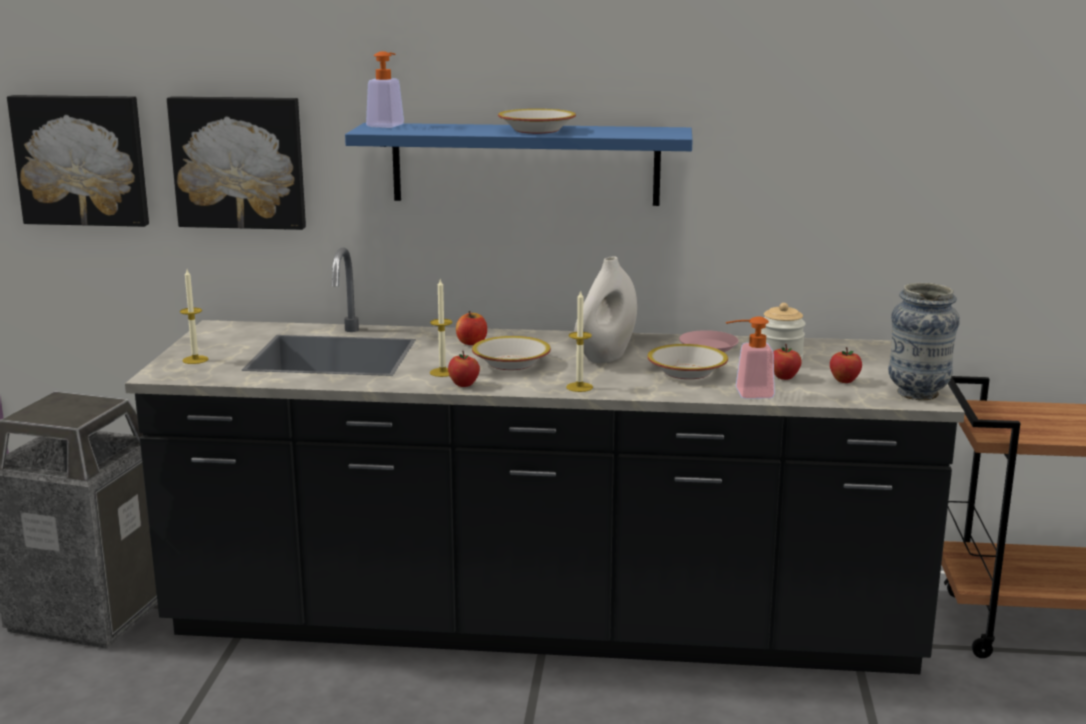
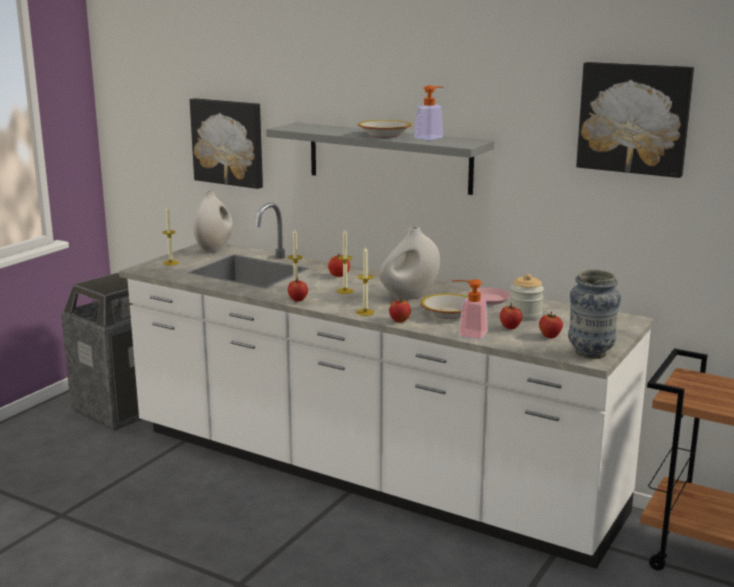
camera: 25 degrees right, 0 degrees up
picture [7,95,149,227] -> picture moved to [576,62,694,178]
black counter [125,248,965,674] -> white counter [119,203,654,569]
blue shelf [345,123,693,206] -> grey shelf [266,122,494,195]
soap dispenser [366,51,404,128] -> soap dispenser moved to [414,85,443,140]
bowl [472,336,551,370] -> candle [337,229,354,294]
none -> white vase [193,190,233,253]
none -> apple [389,298,411,322]

